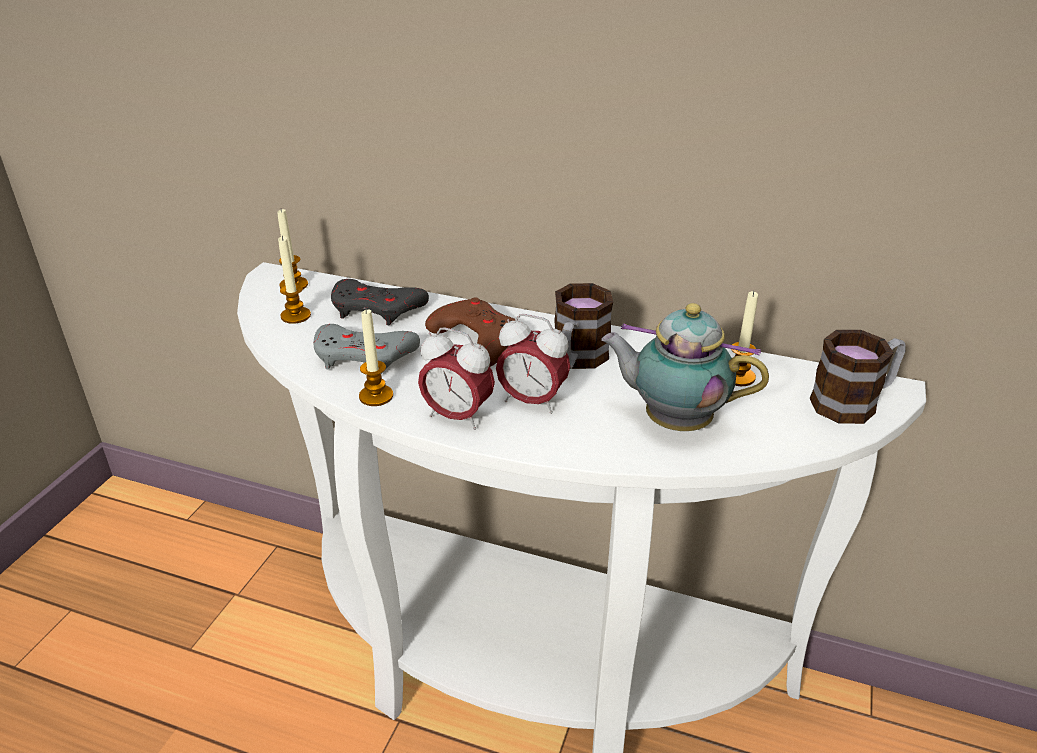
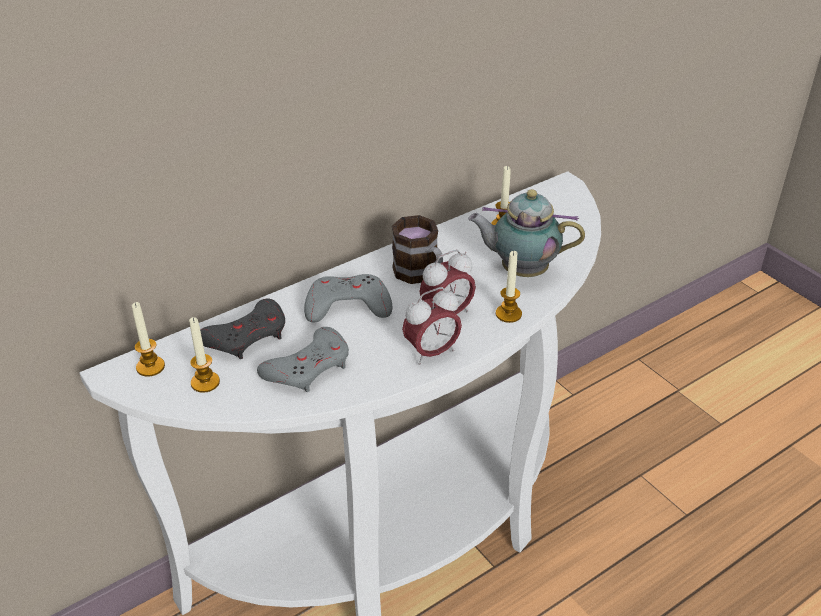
camera: 55 degrees left, 5 degrees up
candle [359,310,393,406] -> candle moved to [496,251,522,323]
brown game controller [425,297,516,367] -> grey game controller [304,274,392,322]
teapot [601,303,769,431] -> teapot turned 45 degrees clockwise [468,189,585,277]
mug [810,330,905,424] -> none

